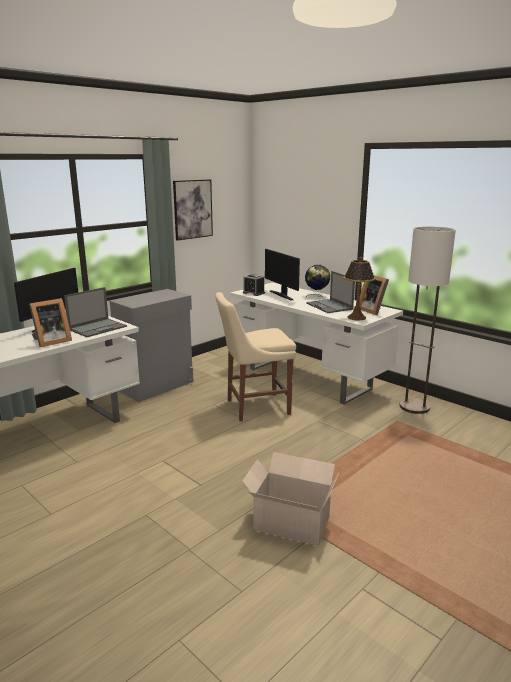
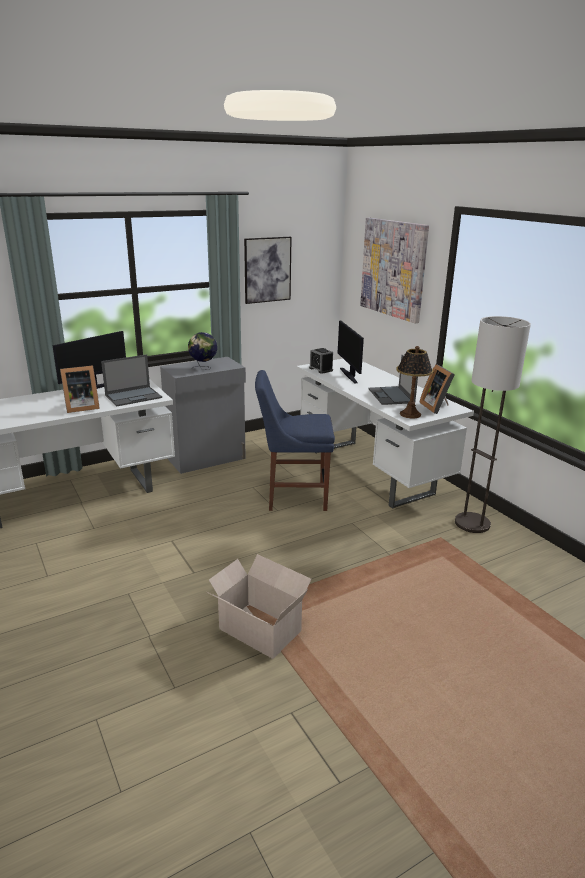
camera: 15 degrees right, 5 degrees up
beige chair [215,292,296,422] -> blue chair [255,370,335,511]
globe [305,265,330,297] -> globe moved to [188,332,217,370]
none -> picture [360,218,429,323]

